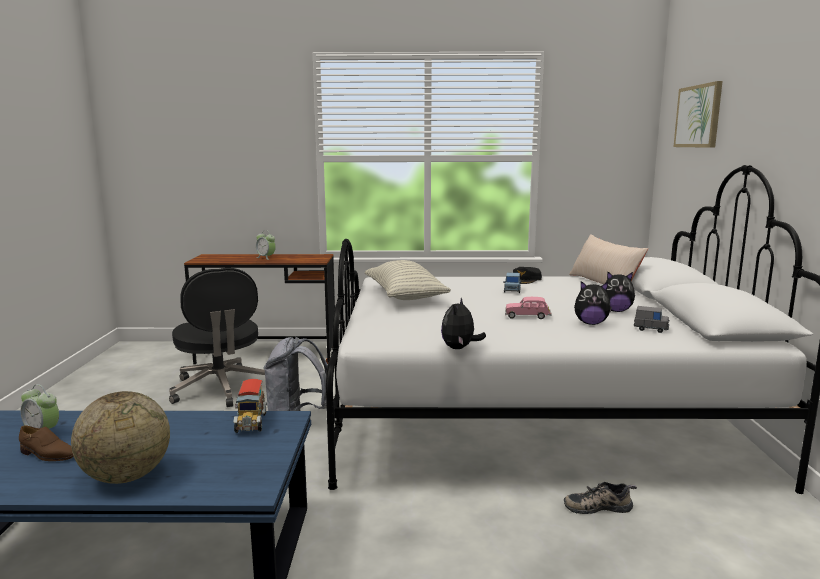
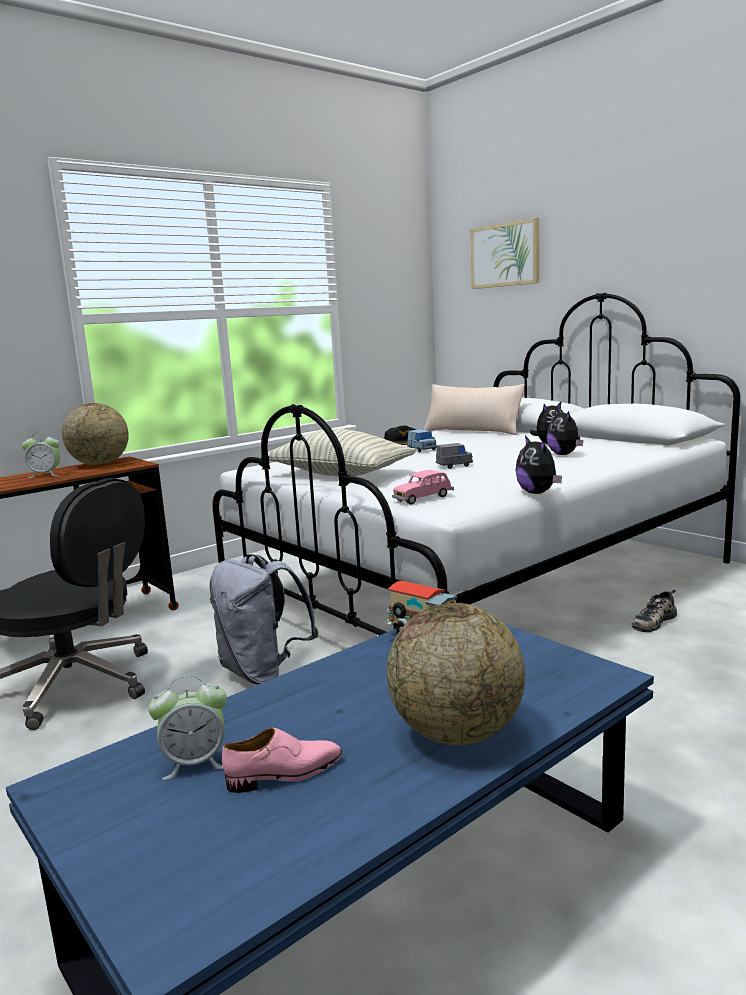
camera: 40 degrees left, 0 degrees up
brown shoe [19,425,74,461] -> pink shoe [222,727,342,793]
pink toy car [505,297,552,319] -> pink toy car moved to [392,470,454,505]
plush toy [574,281,612,325] -> plush toy turned 105 degrees clockwise [547,409,583,455]
grey toy car [634,306,670,333] -> grey toy car moved to [436,443,473,469]
none -> globe [62,403,129,465]

